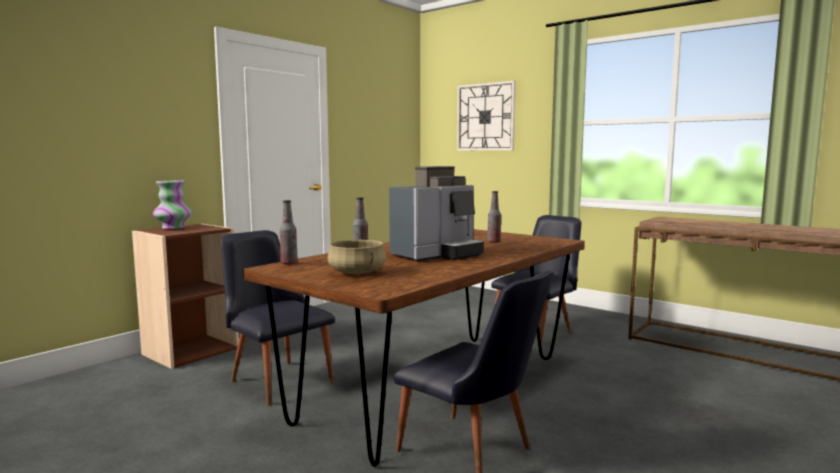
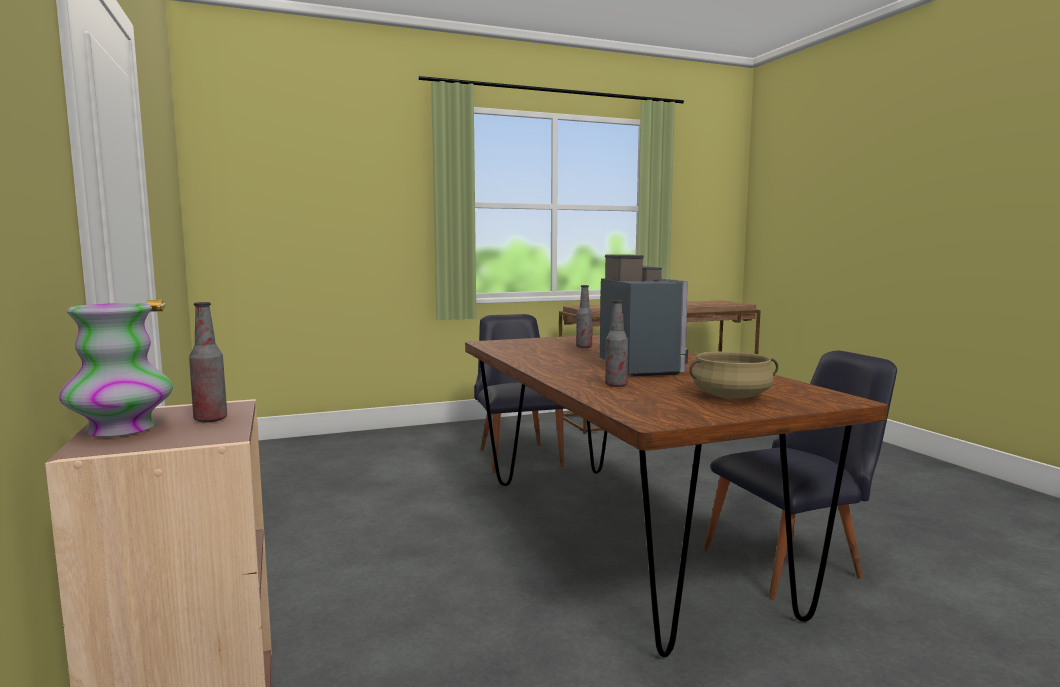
camera: 60 degrees left, 0 degrees up
black chair [220,230,335,406] -> none
bottle [280,200,298,265] -> bottle moved to [189,302,227,423]
wall clock [457,81,516,151] -> none

